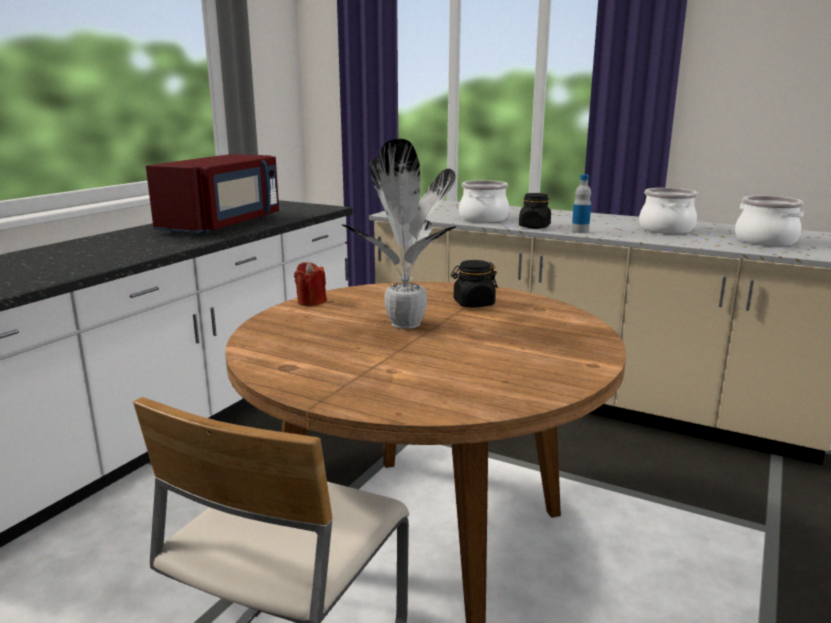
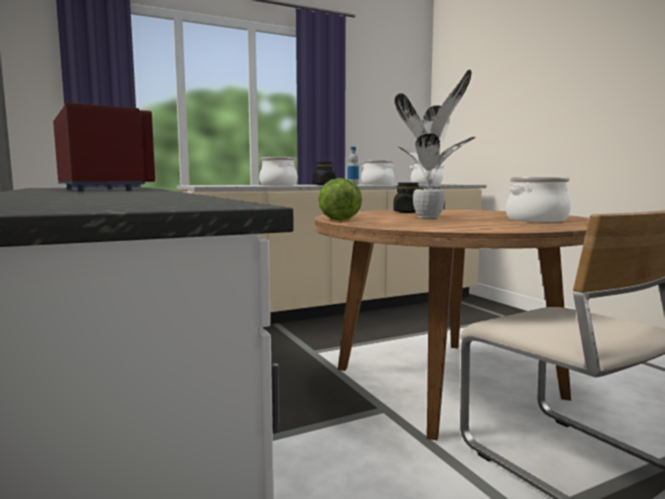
camera: 55 degrees left, 10 degrees down
red candle [294,262,327,306] -> lettuce [318,178,362,221]
none -> cooking pot [506,177,571,222]

